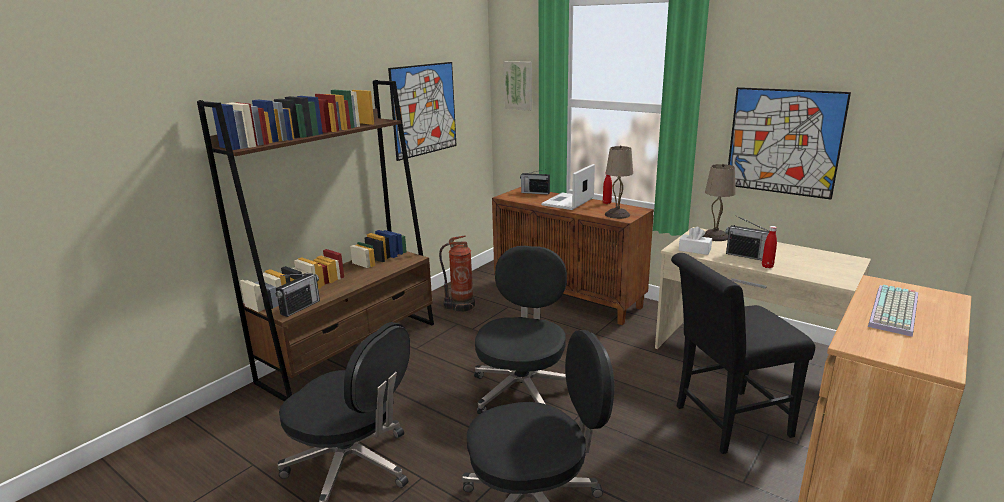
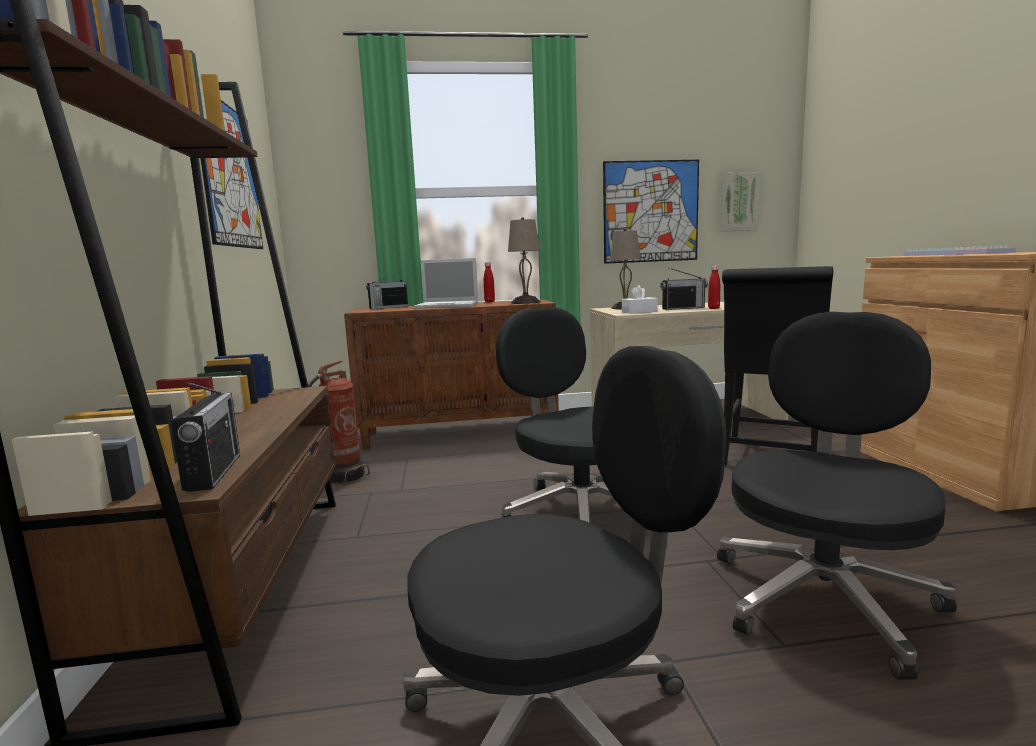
camera: 45 degrees left, 10 degrees down
picture [504,61,532,111] -> picture moved to [720,172,760,232]
laptop [541,164,595,210] -> laptop turned 75 degrees counterclockwise [414,258,478,309]

